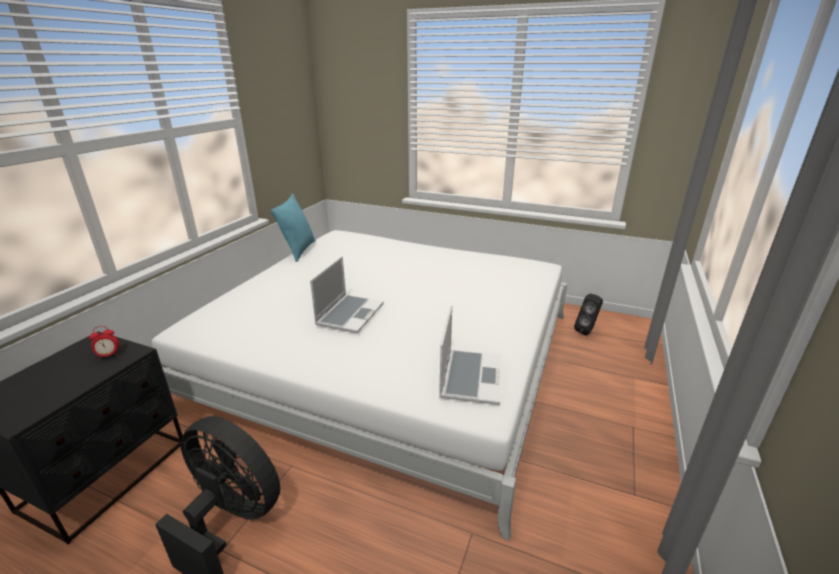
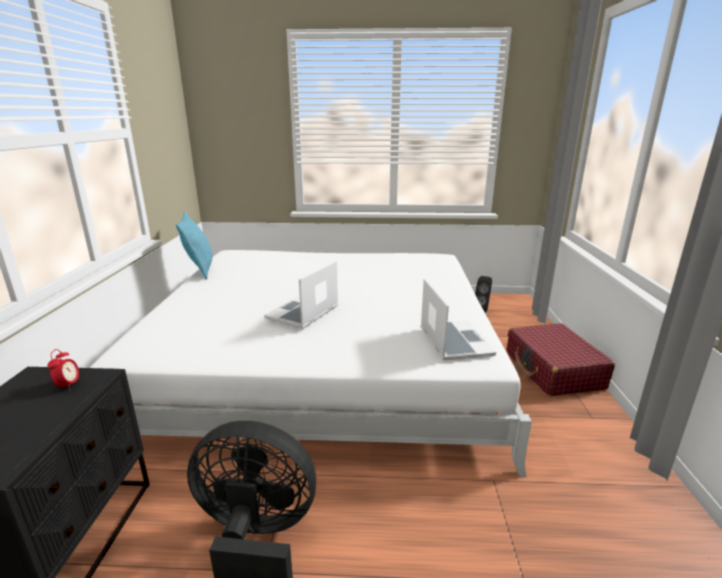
camera: 20 degrees left, 5 degrees down
alarm clock [89,326,119,361] -> alarm clock turned 45 degrees counterclockwise [47,349,80,389]
laptop [310,256,384,333] -> laptop turned 150 degrees counterclockwise [264,260,338,329]
none -> red suitcase [507,323,615,396]

